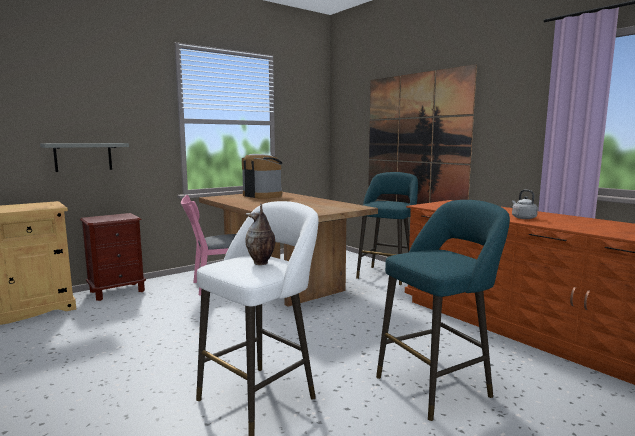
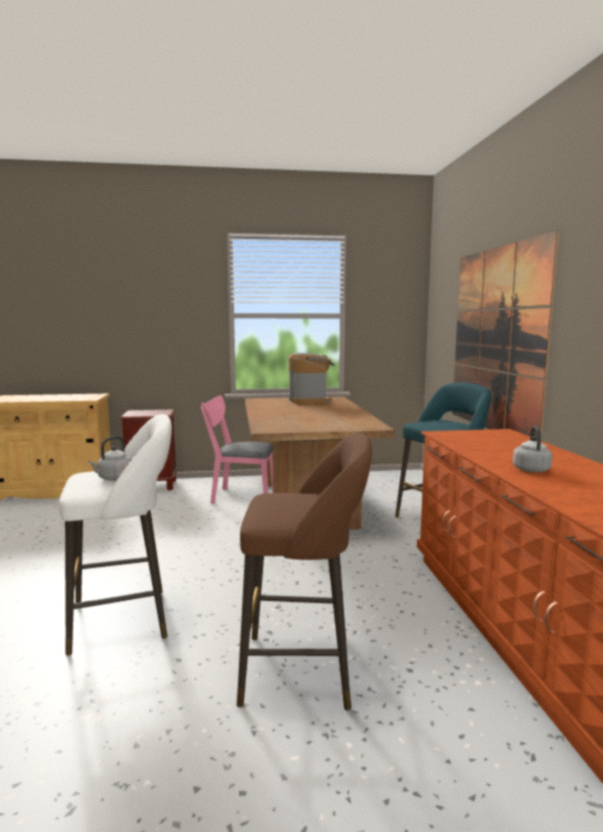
camera: 30 degrees right, 0 degrees up
grey shelf [40,143,129,172] -> none
vase [245,203,275,265] -> grey kettle [88,436,132,481]
turquoise stool [376,200,510,421] -> brown stool [237,433,372,710]

